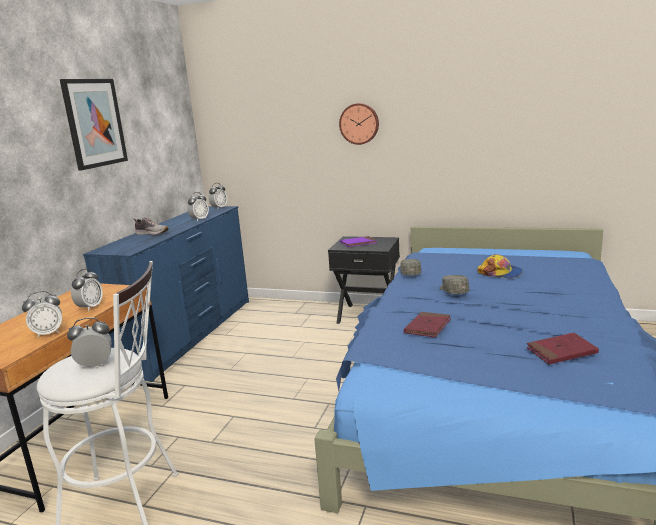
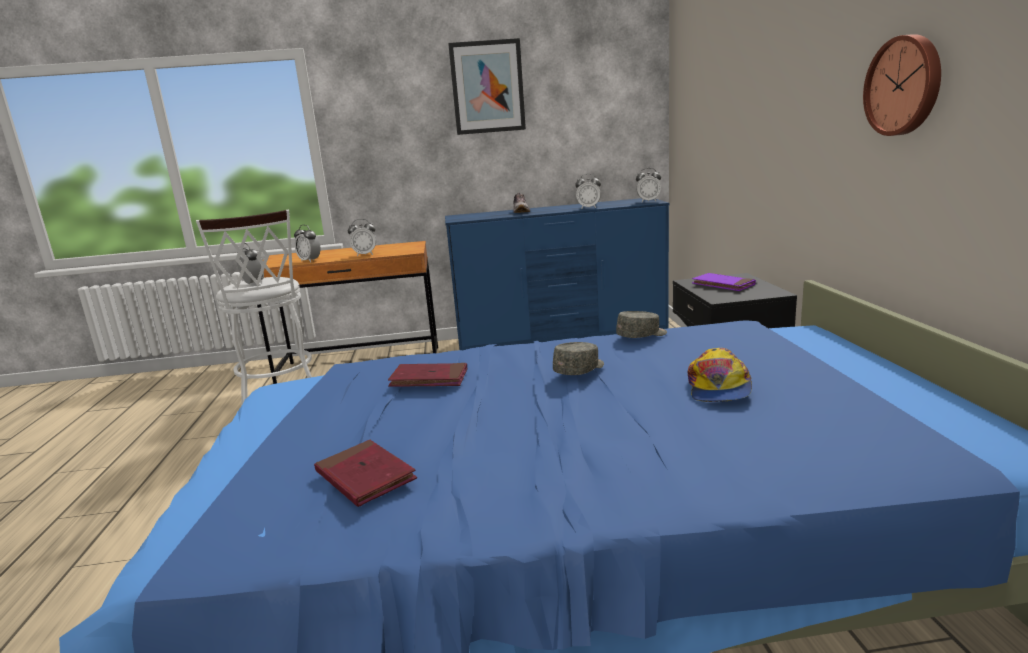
camera: 65 degrees right, 0 degrees up
wall clock [339,103,379,145] -> wall clock moved to [863,34,941,136]

